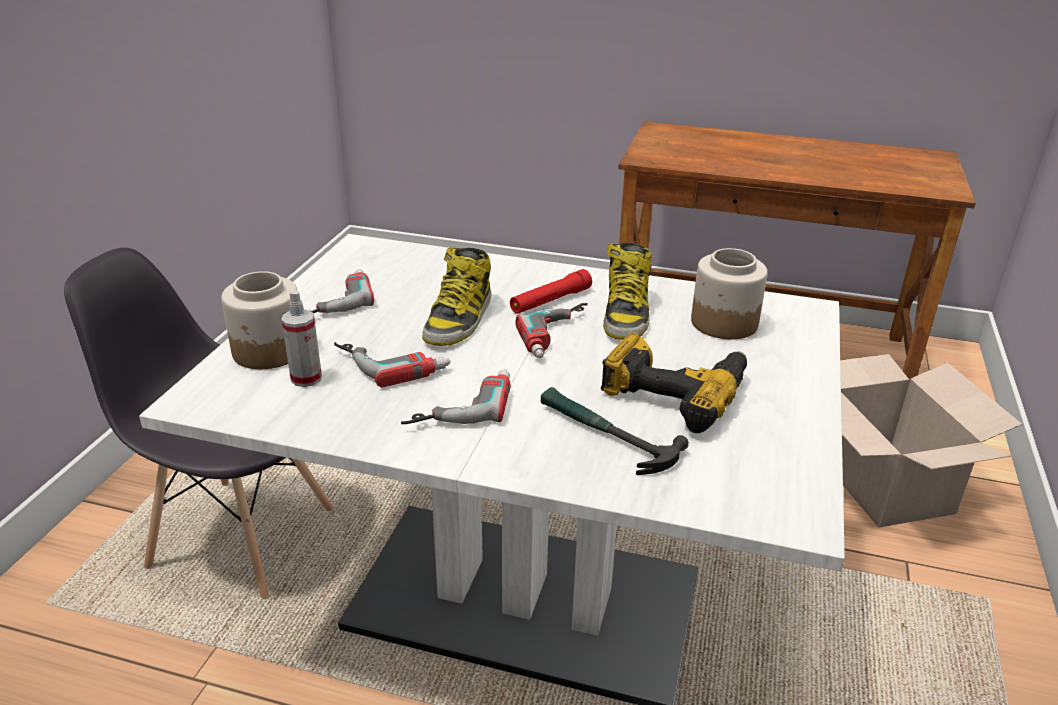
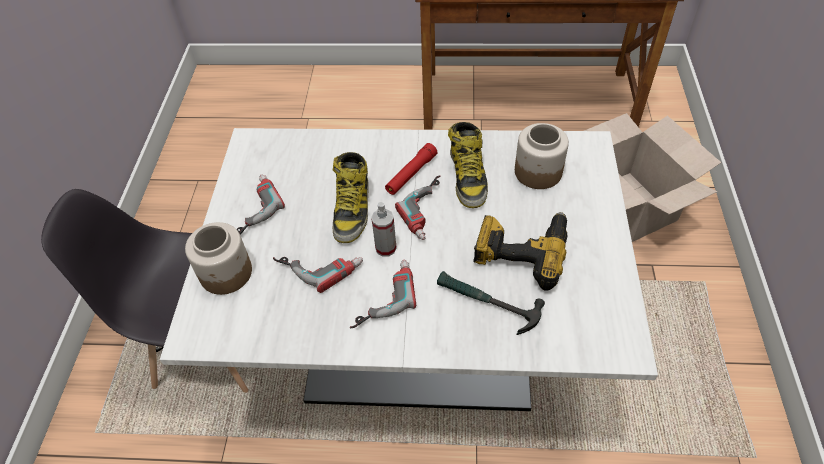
camera: 10 degrees left, 20 degrees up
spray bottle [281,290,322,387] -> spray bottle moved to [371,202,397,257]

